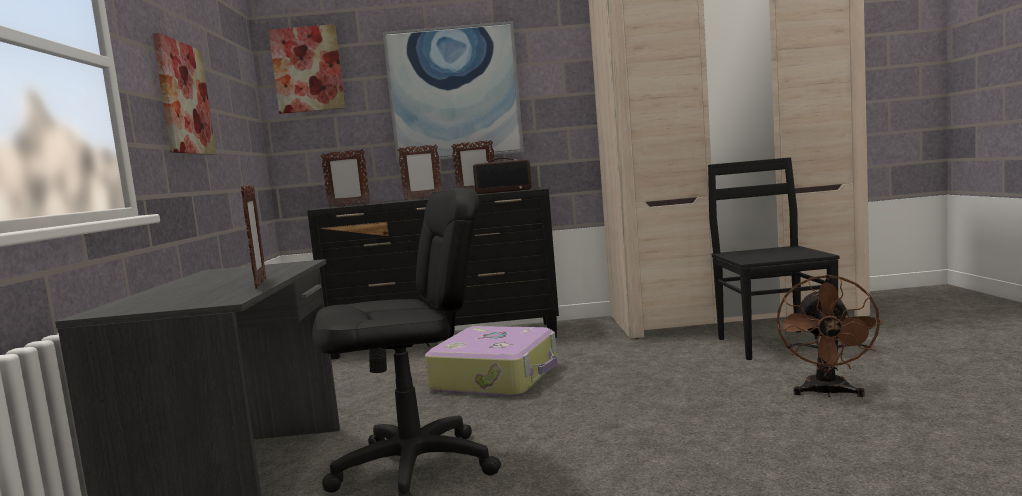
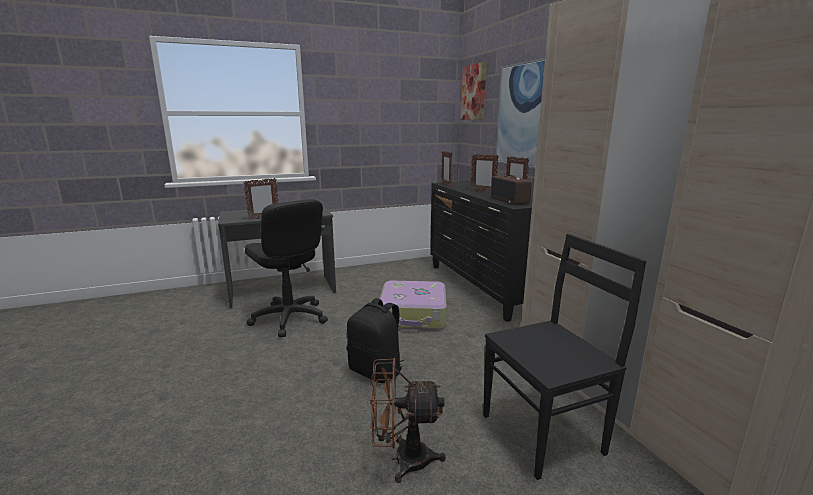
camera: 70 degrees right, 10 degrees up
picture [152,33,216,155] -> none
none -> black backpack [347,298,404,383]

